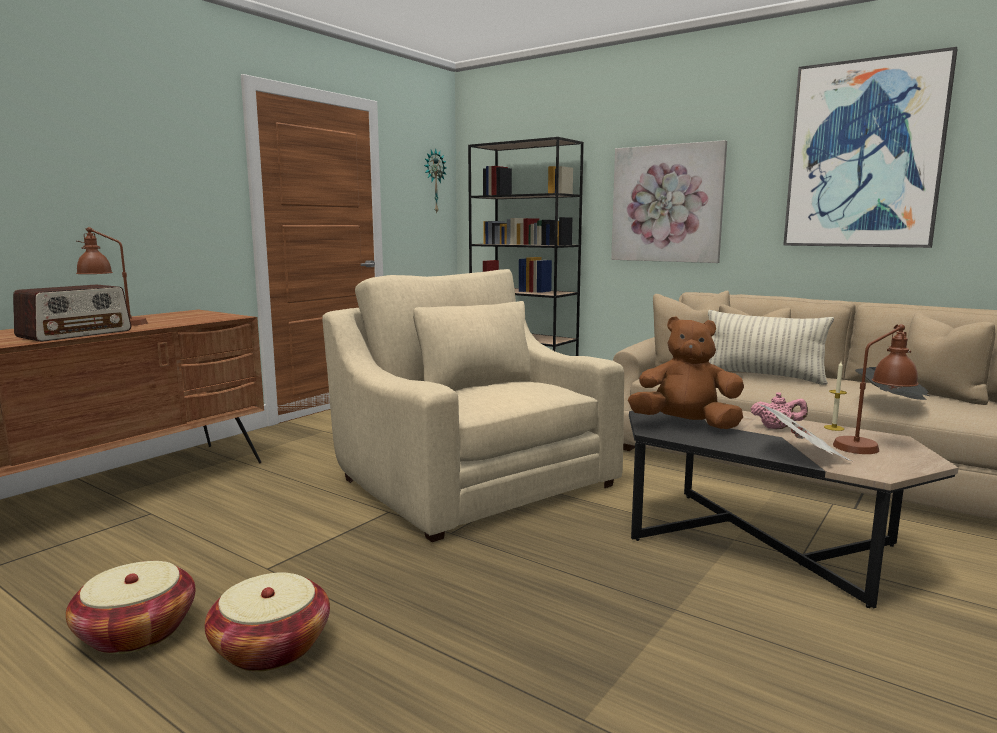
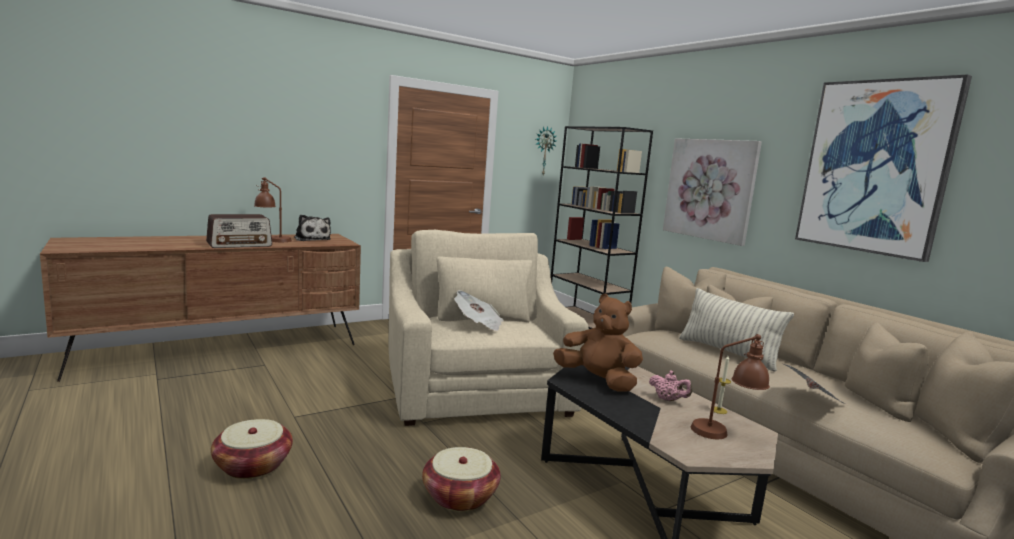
camera: 20 degrees right, 0 degrees up
basket [66,561,195,654] -> basket moved to [422,447,501,512]
newspaper [759,404,852,461] -> newspaper moved to [454,290,503,331]
none -> plush toy [294,214,331,241]

